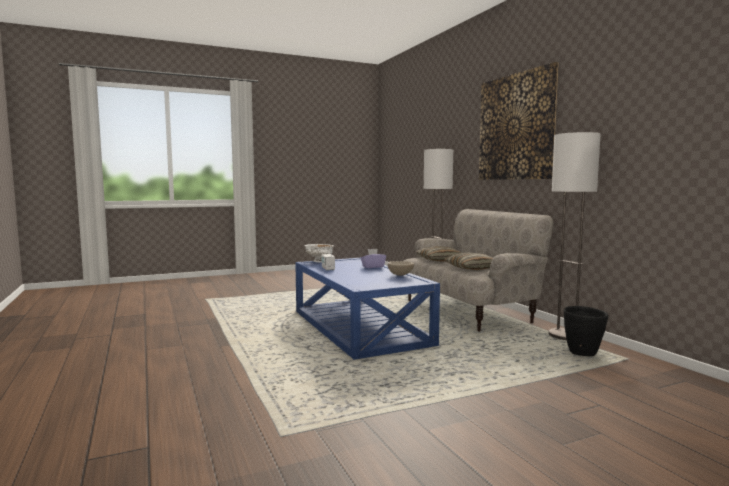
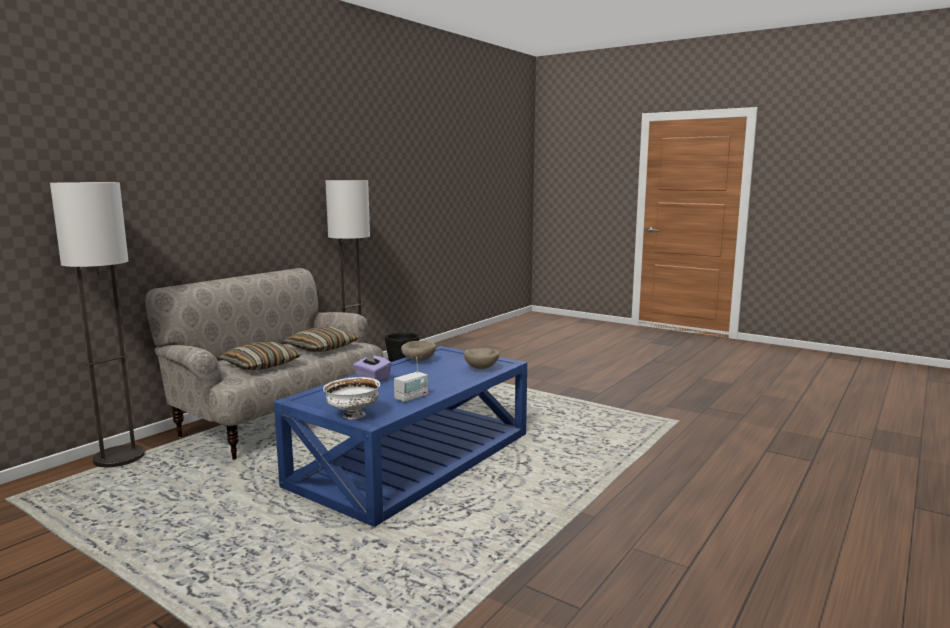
camera: 120 degrees left, 5 degrees up
picture [479,62,559,180] -> none
none -> beige bowl [464,348,499,369]

